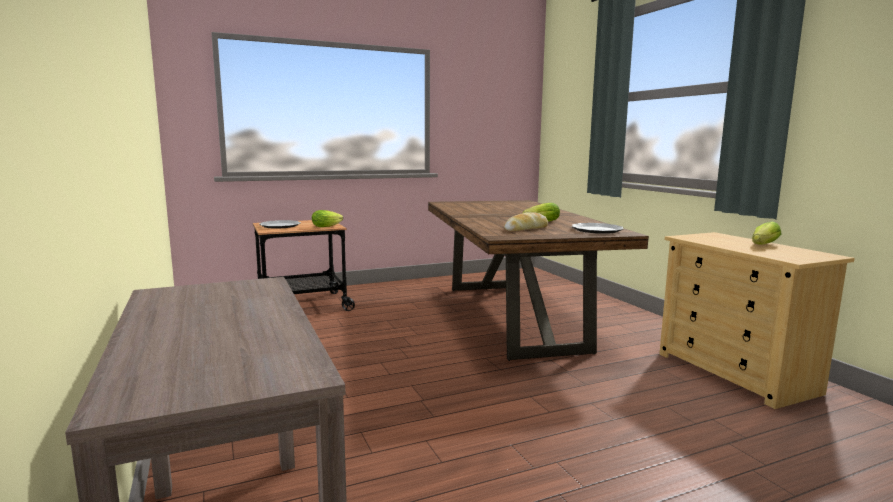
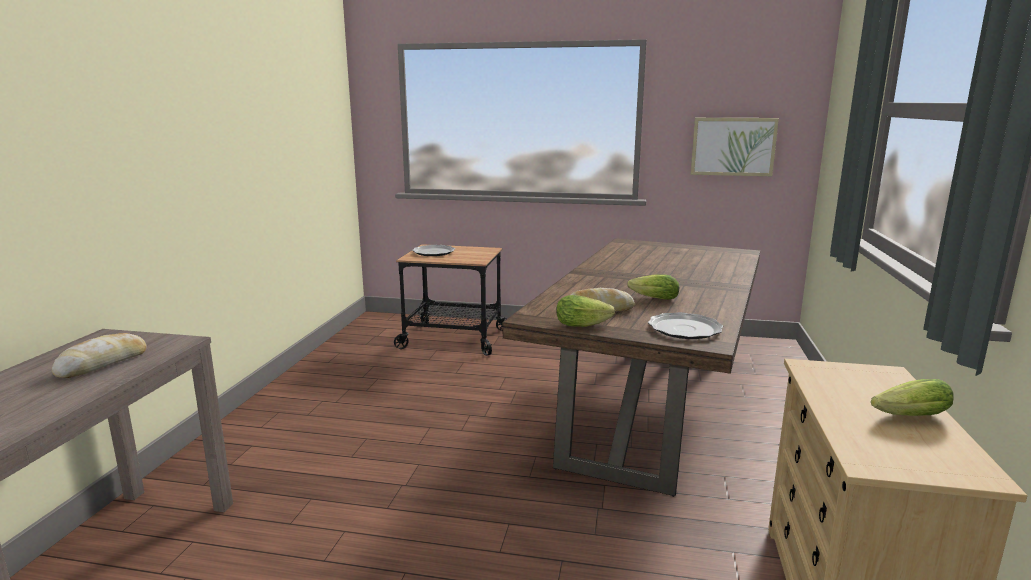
camera: 35 degrees right, 5 degrees up
lettuce [312,210,343,227] -> lettuce moved to [556,295,615,327]
none -> bread [52,333,146,378]
none -> picture [691,118,779,176]

